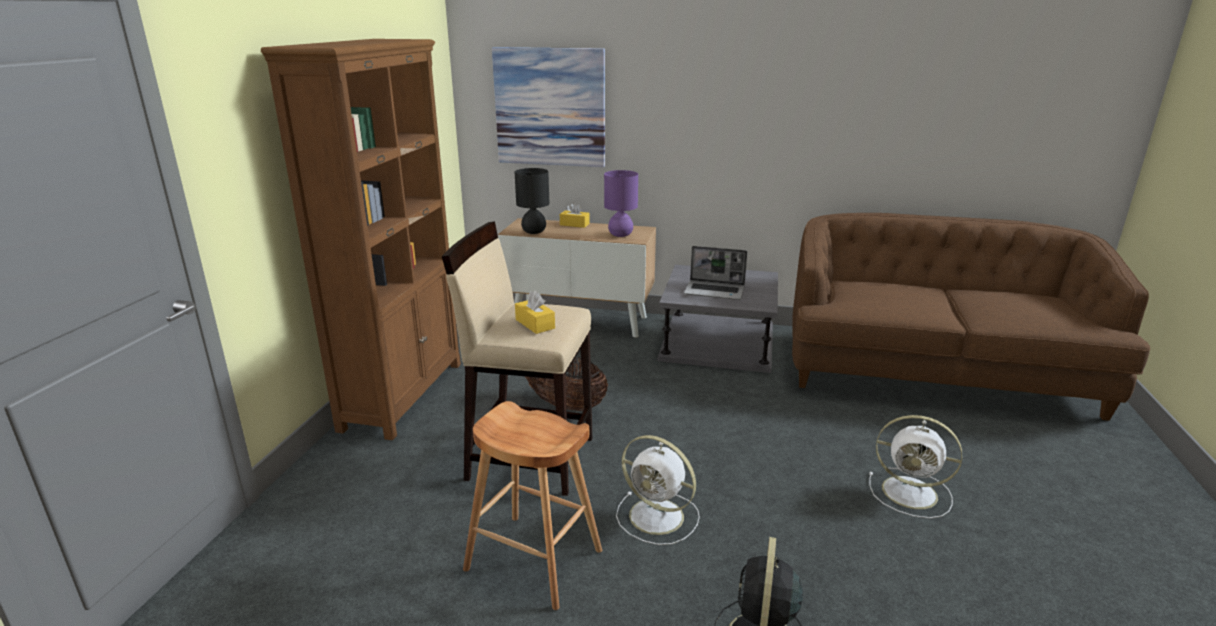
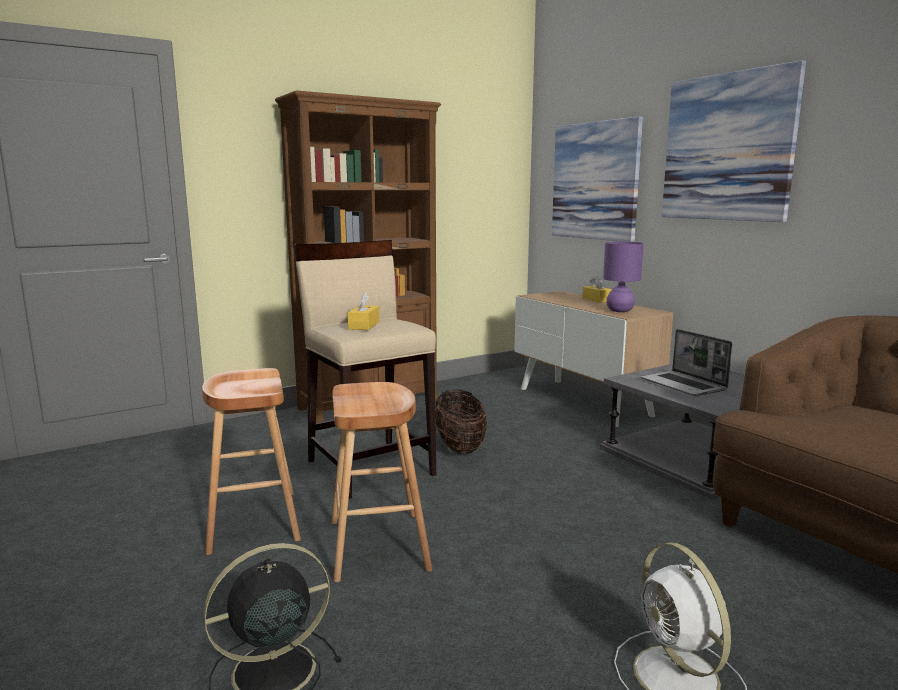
camera: 45 degrees right, 10 degrees down
black table lamp [515,168,550,234] -> none
white fan [616,435,700,545] -> brown stool [331,382,432,582]
none -> picture [662,60,806,222]

